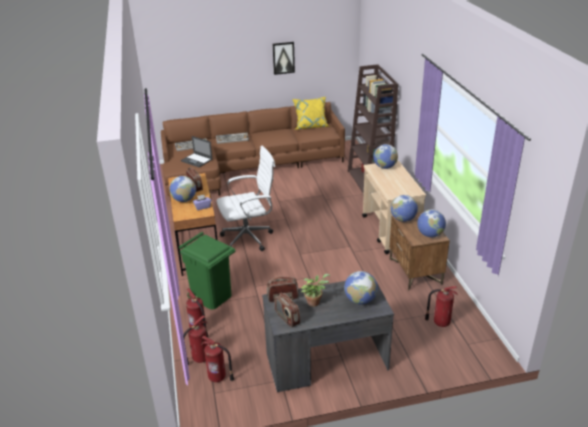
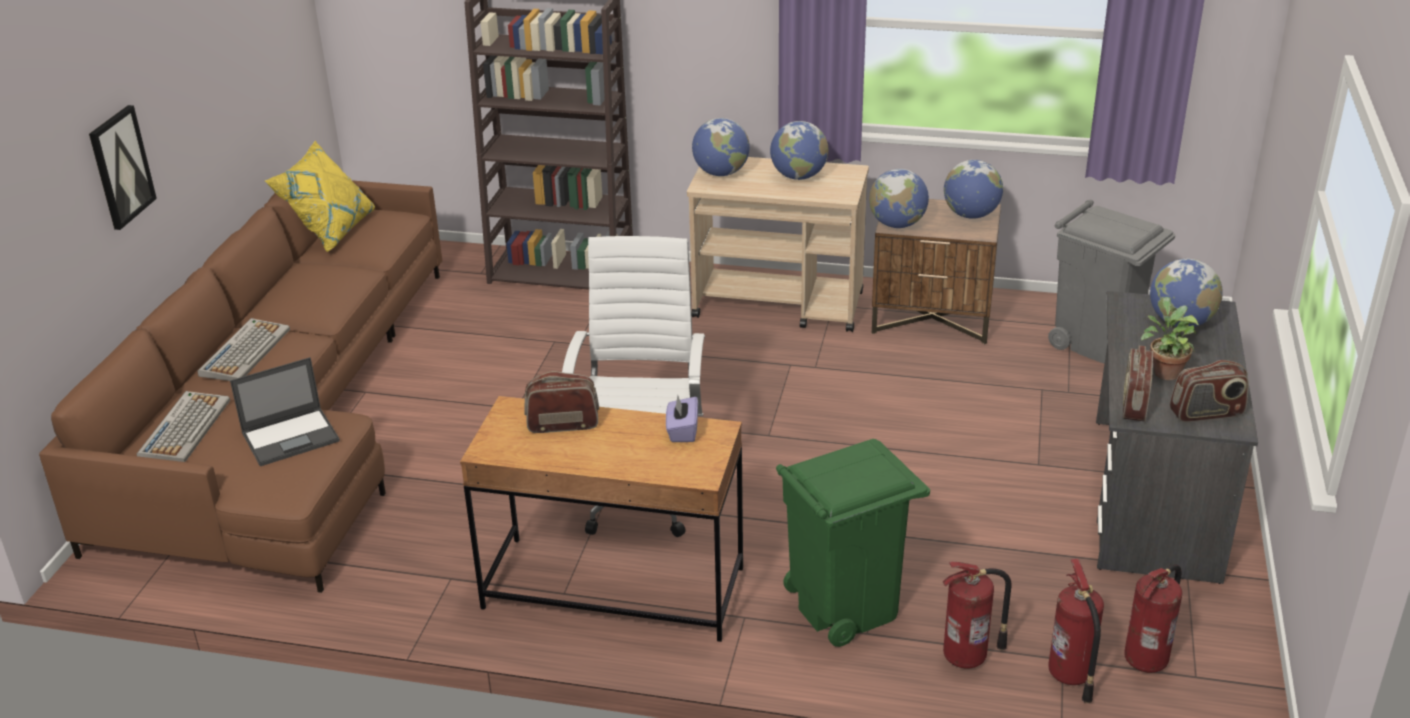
camera: 65 degrees left, 0 degrees up
globe [169,176,196,202] -> globe moved to [770,121,828,180]
picture [273,42,295,75] -> picture moved to [89,105,157,230]
fire extinguisher [425,286,458,327] -> grey trash can [1048,200,1175,364]

